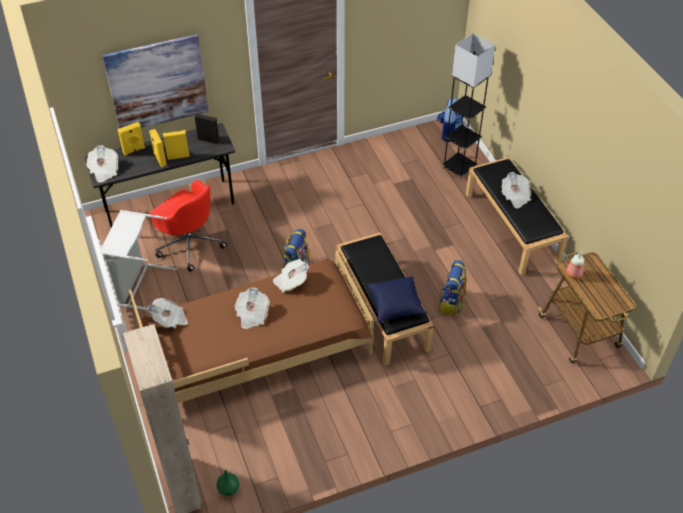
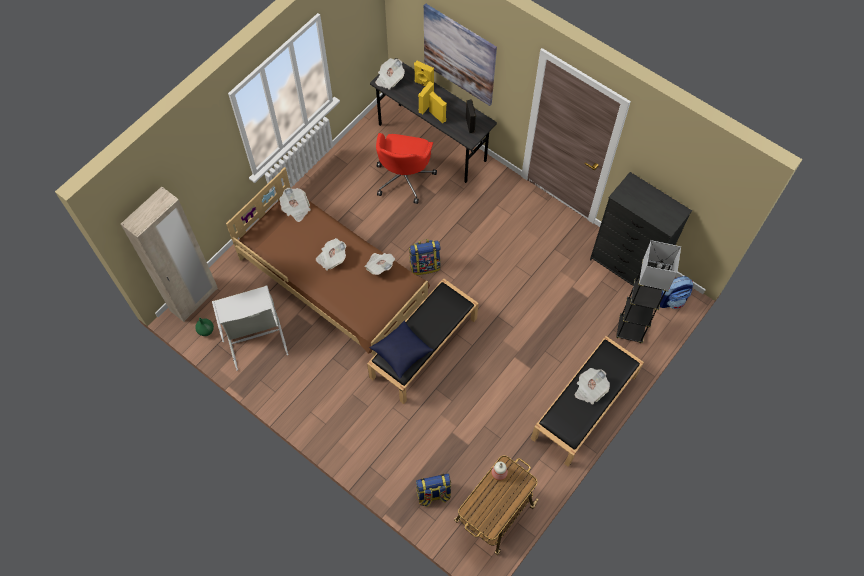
camera: 60 degrees right, 15 degrees up
grey laundry basket [101,210,177,310] -> grey laundry basket moved to [212,285,289,371]
backpack [439,260,466,316] -> backpack moved to [416,474,451,507]
none -> black dresser [590,172,692,286]

